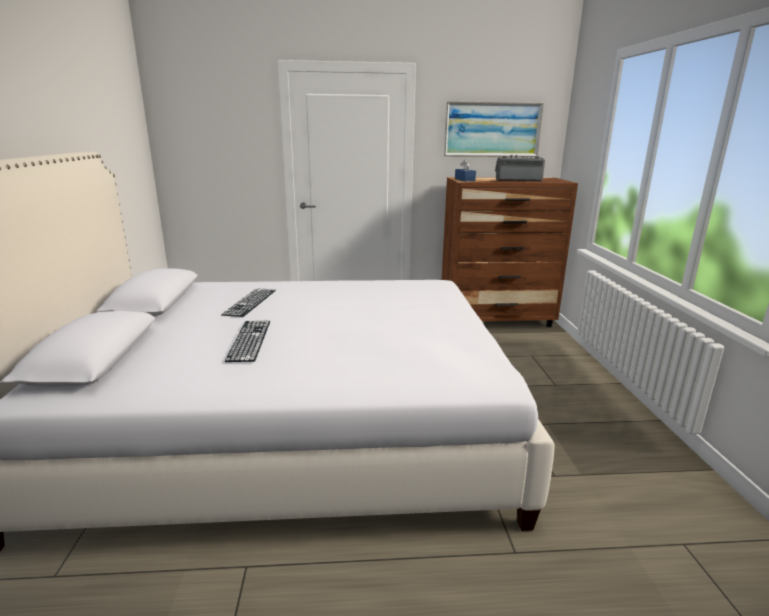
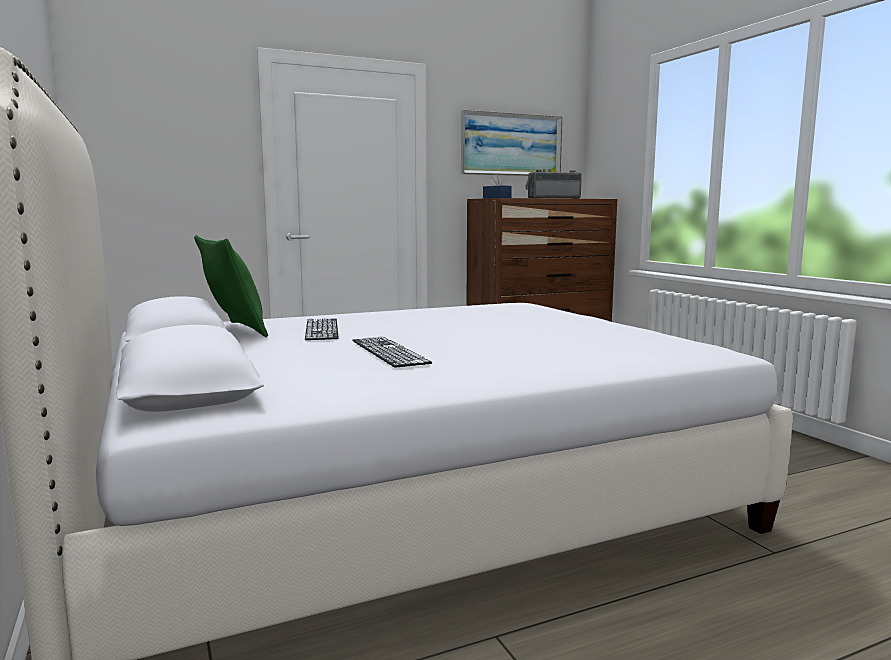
camera: 20 degrees left, 10 degrees down
none -> green pillow [194,235,268,337]

